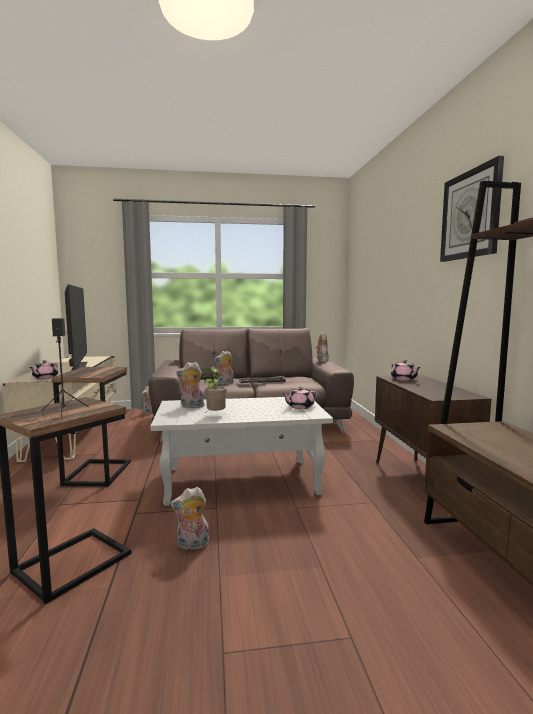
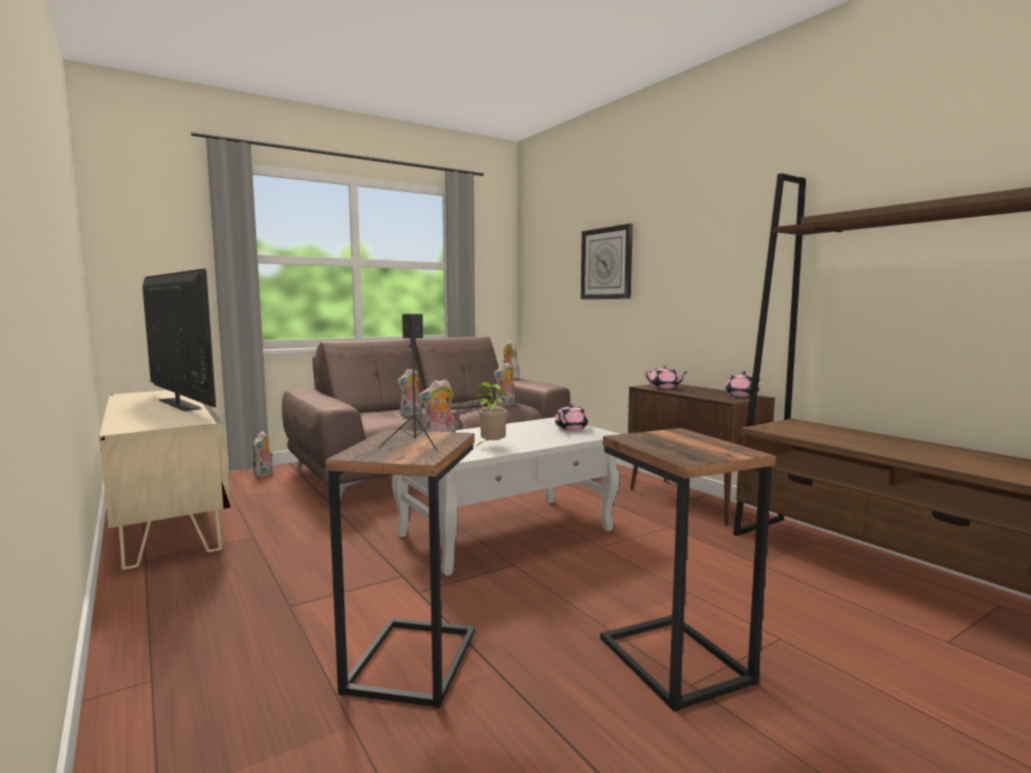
camera: 25 degrees left, 0 degrees up
pink teapot [30,360,58,379] -> pink teapot moved to [725,371,761,397]
side table [52,367,131,487] -> side table moved to [600,428,775,712]
plush toy [170,487,209,550] -> plush toy moved to [493,362,515,406]
wall clock [440,156,504,262] -> wall clock moved to [581,224,633,299]

